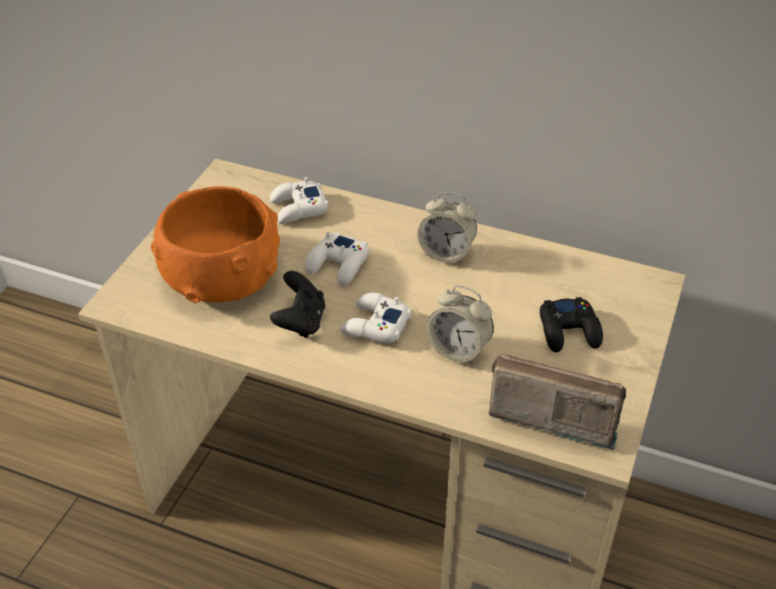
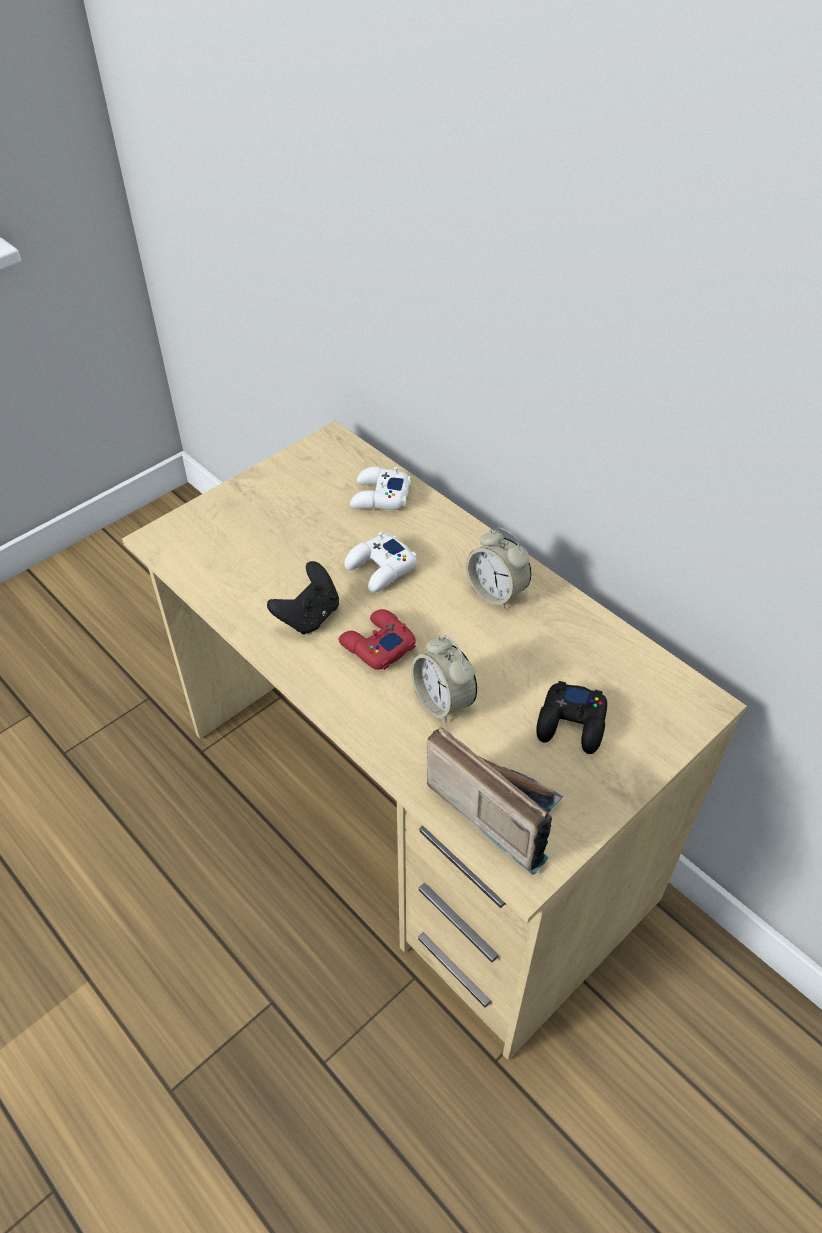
camera: 25 degrees right, 5 degrees up
orange bowl [151,186,280,303] -> none
white game controller [341,293,411,344] -> red game controller [339,609,416,670]

